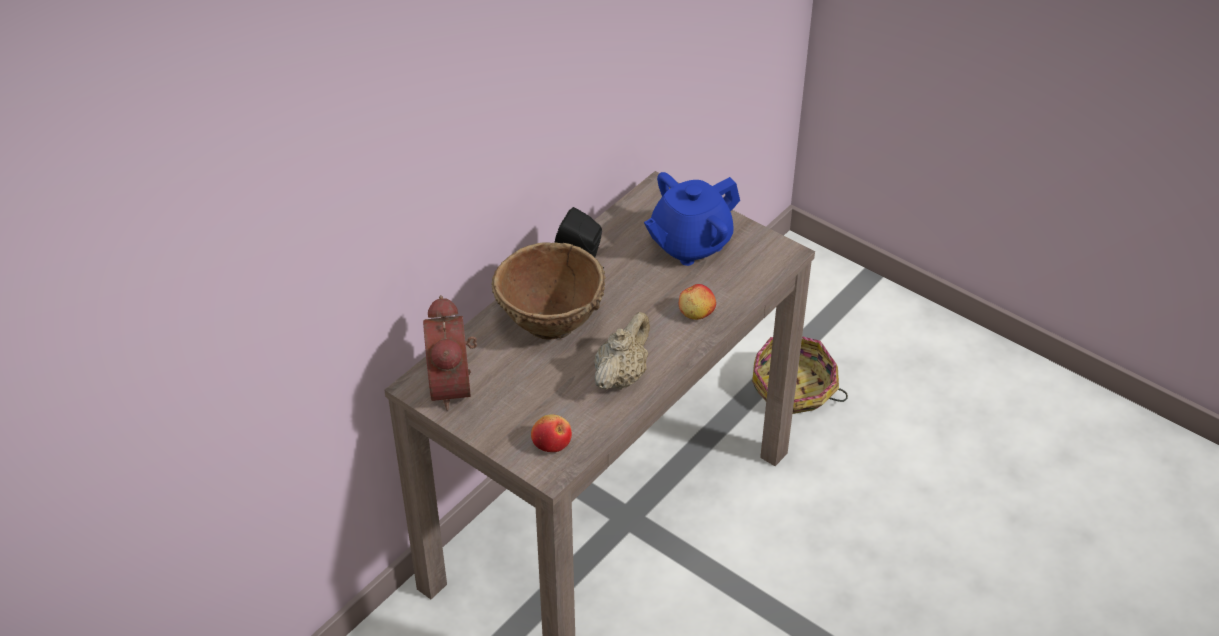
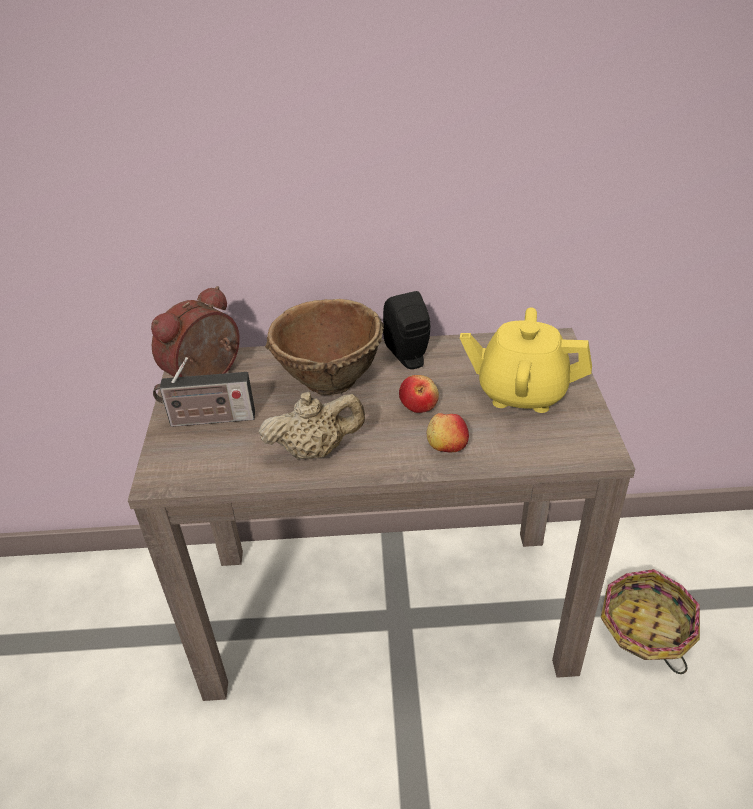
camera: 50 degrees right, 5 degrees down
apple [531,415,572,452] -> apple moved to [399,375,439,413]
blue teapot [644,172,740,266] -> yellow teapot [460,307,592,413]
none -> radio [153,357,255,427]

